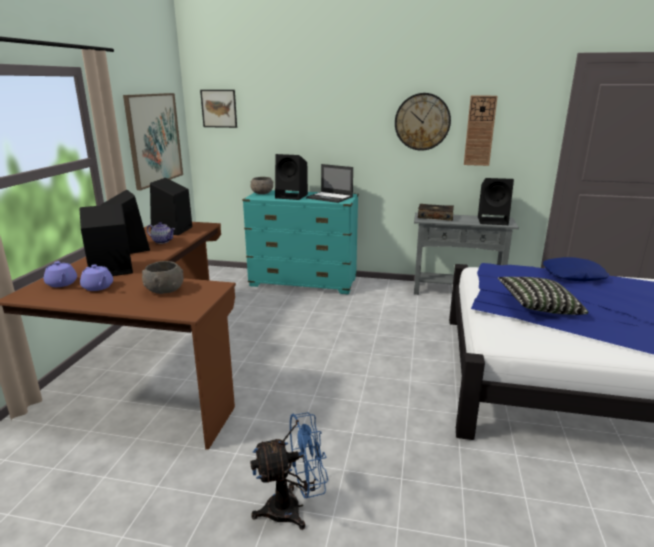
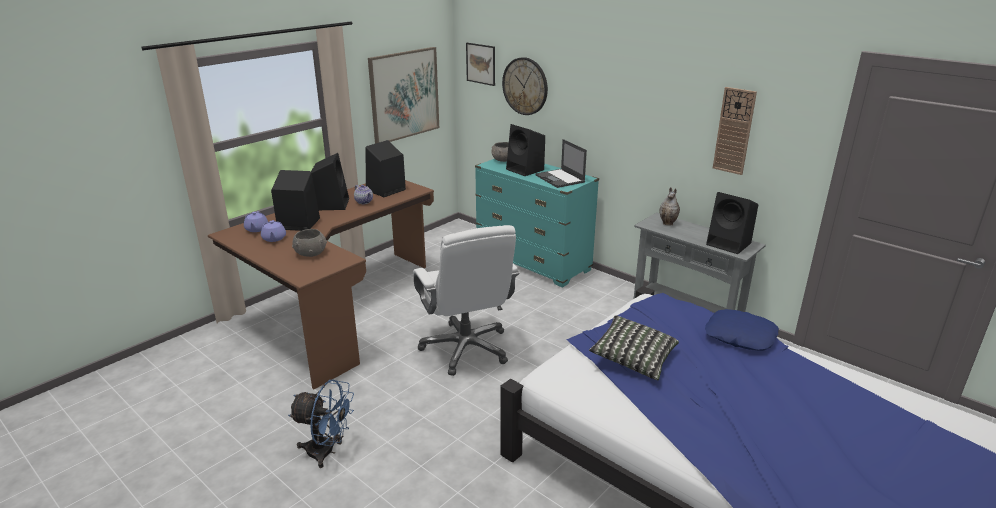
camera: 30 degrees right, 5 degrees up
wall clock [395,93,451,151] -> wall clock moved to [502,57,548,115]
book [418,204,454,221] -> vase [659,187,680,226]
none -> white office chair [413,225,520,376]

